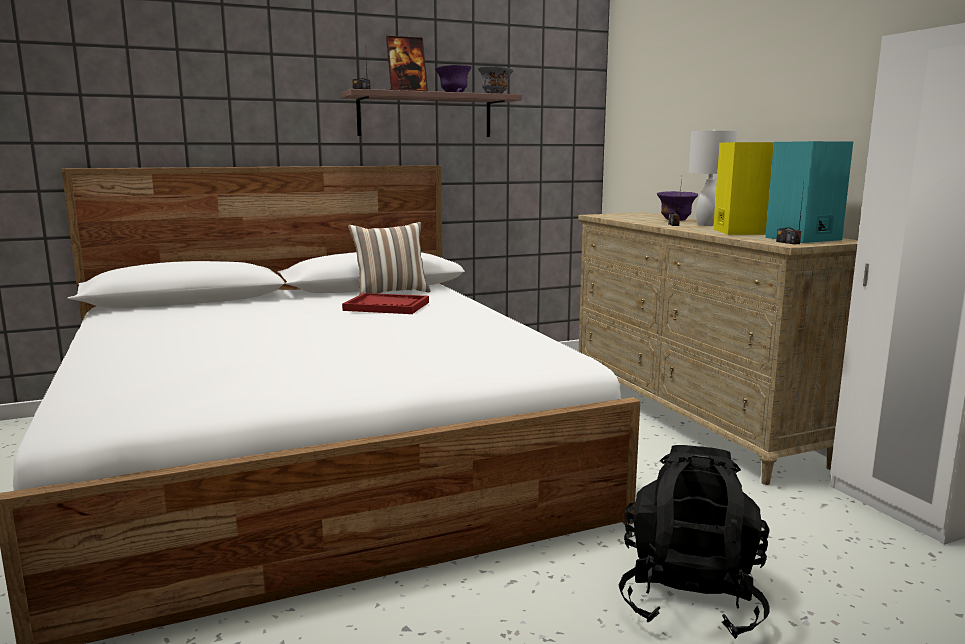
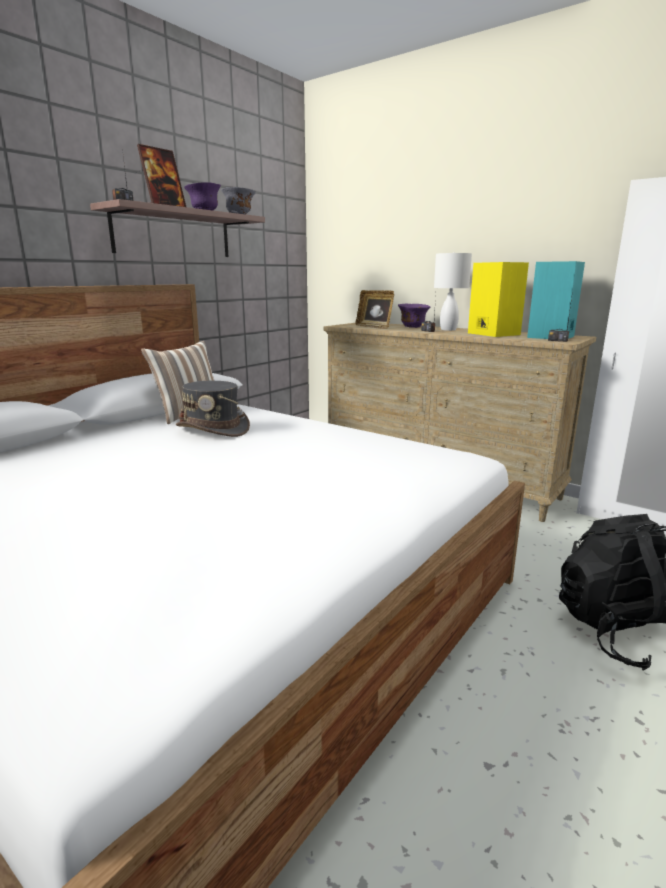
camera: 30 degrees left, 5 degrees up
red tray [342,293,429,314] -> grey hat [176,381,250,437]
none -> picture frame [355,290,394,329]

